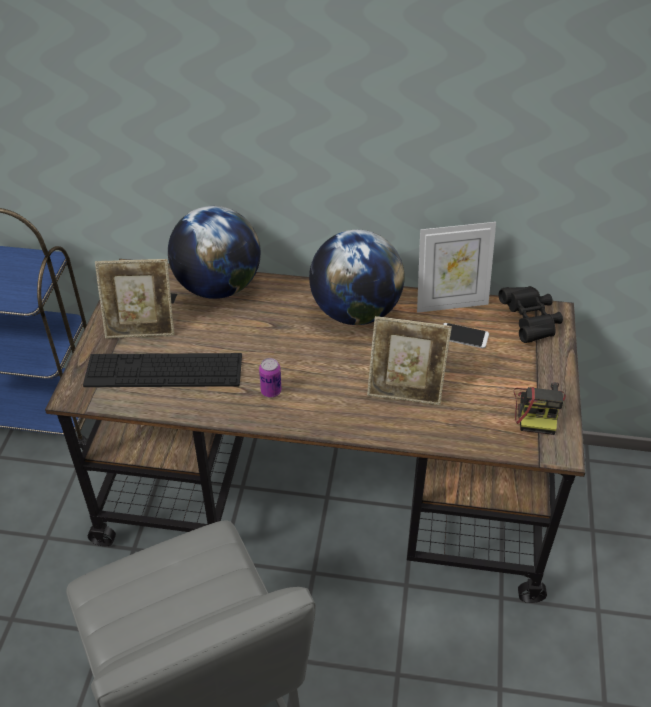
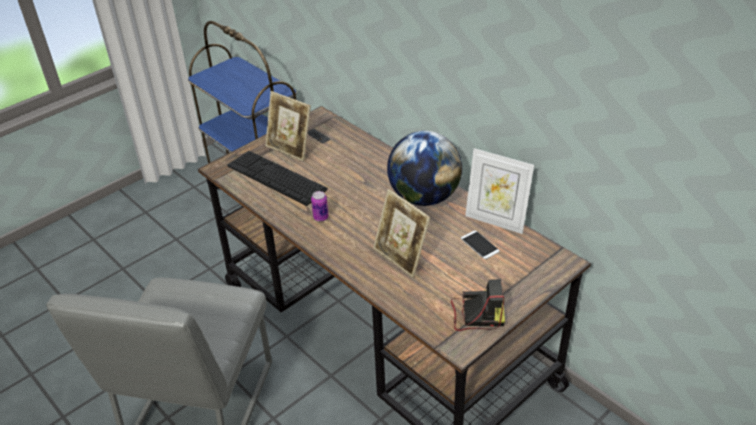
camera: 40 degrees right, 5 degrees down
globe [168,206,261,299] -> none
black binoculars [499,286,563,343] -> none
camera [514,382,566,435] -> camera turned 135 degrees counterclockwise [451,279,505,331]

